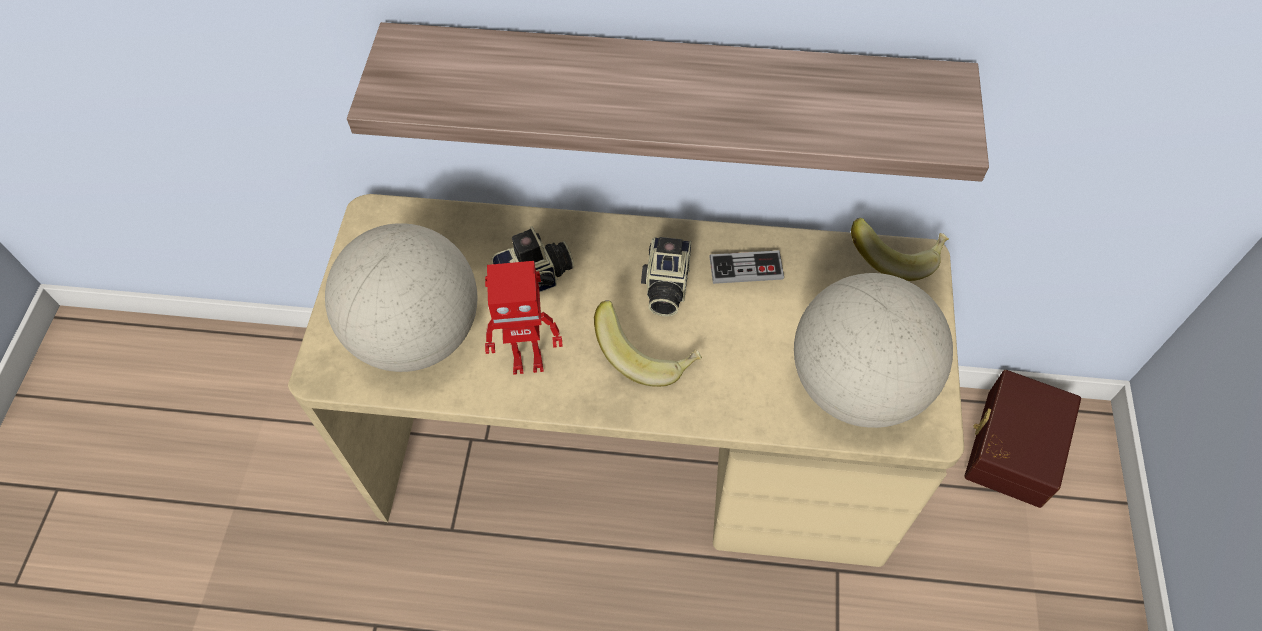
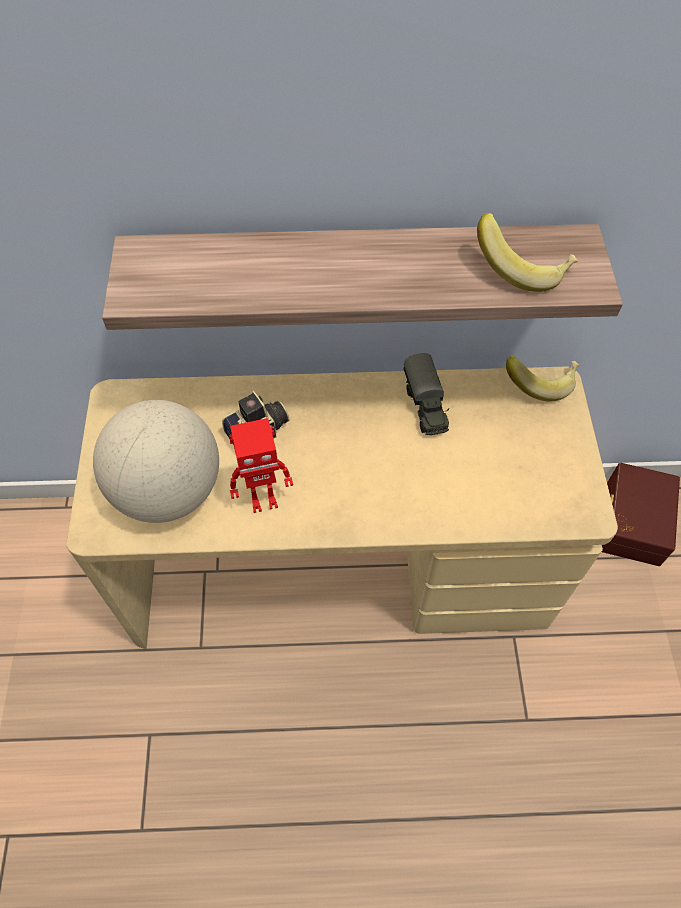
camera: 10 degrees left, 0 degrees up
banana [594,300,702,387] -> banana moved to [477,213,578,292]
camera [641,237,691,317] -> none
game controller [709,250,784,284] -> toy truck [404,353,449,435]
globe [794,273,953,428] -> none

